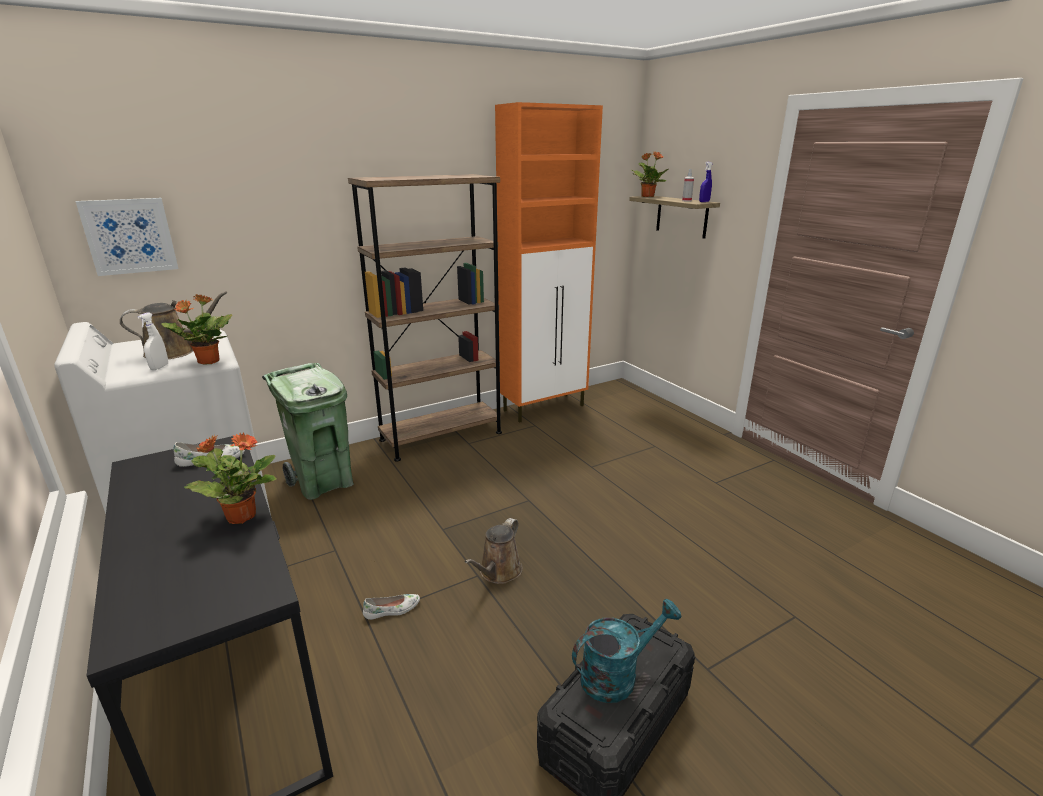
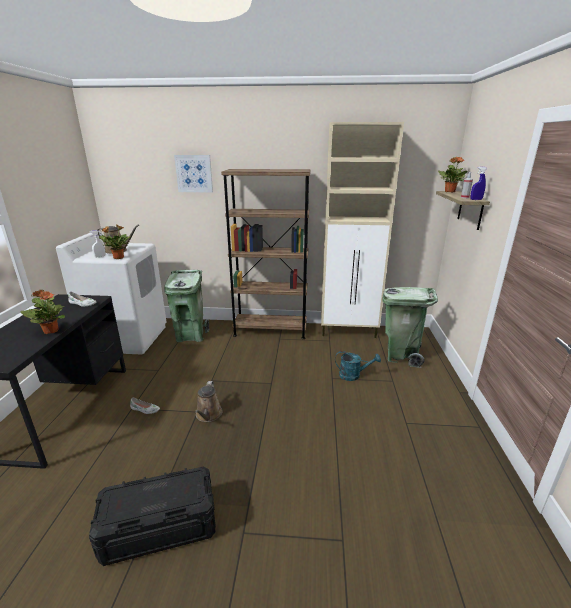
camera: 35 degrees right, 0 degrees up
picture [76,198,179,276] -> picture moved to [174,155,213,193]
brown watering can [465,518,523,584] -> brown watering can turned 60 degrees counterclockwise [195,381,223,422]
orange cabinet [495,102,603,423] -> beige cabinet [321,122,404,338]
turquoise watering can [572,599,681,703] -> turquoise watering can moved to [335,351,381,381]
none -> green trash can [383,287,438,368]

